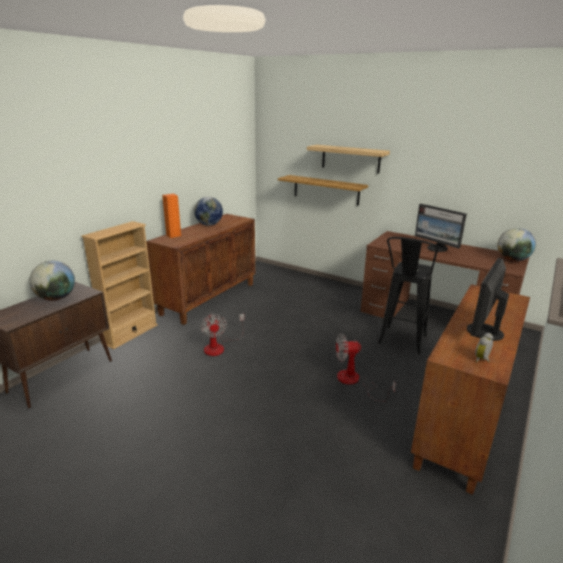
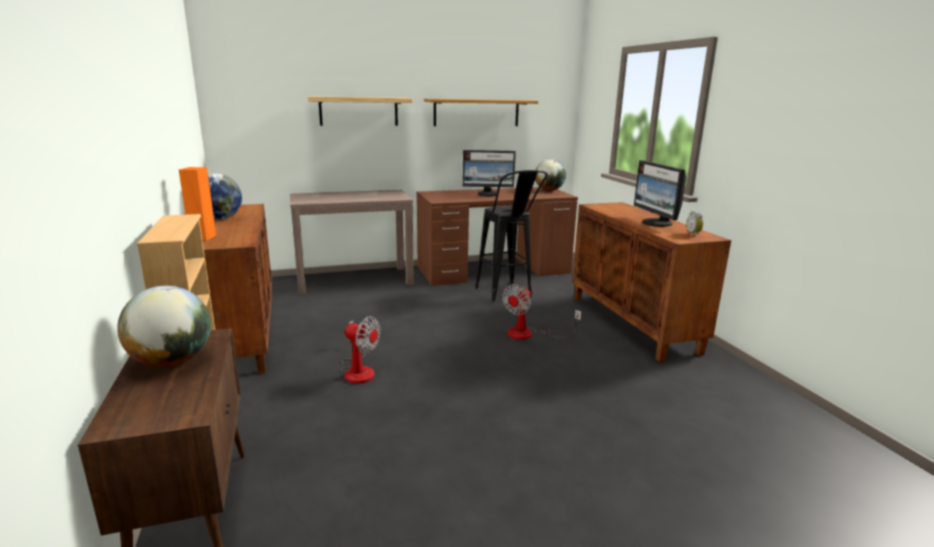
camera: 50 degrees left, 5 degrees down
shelf [278,175,368,206] -> shelf moved to [424,99,538,126]
none -> brown console table [290,190,414,294]

